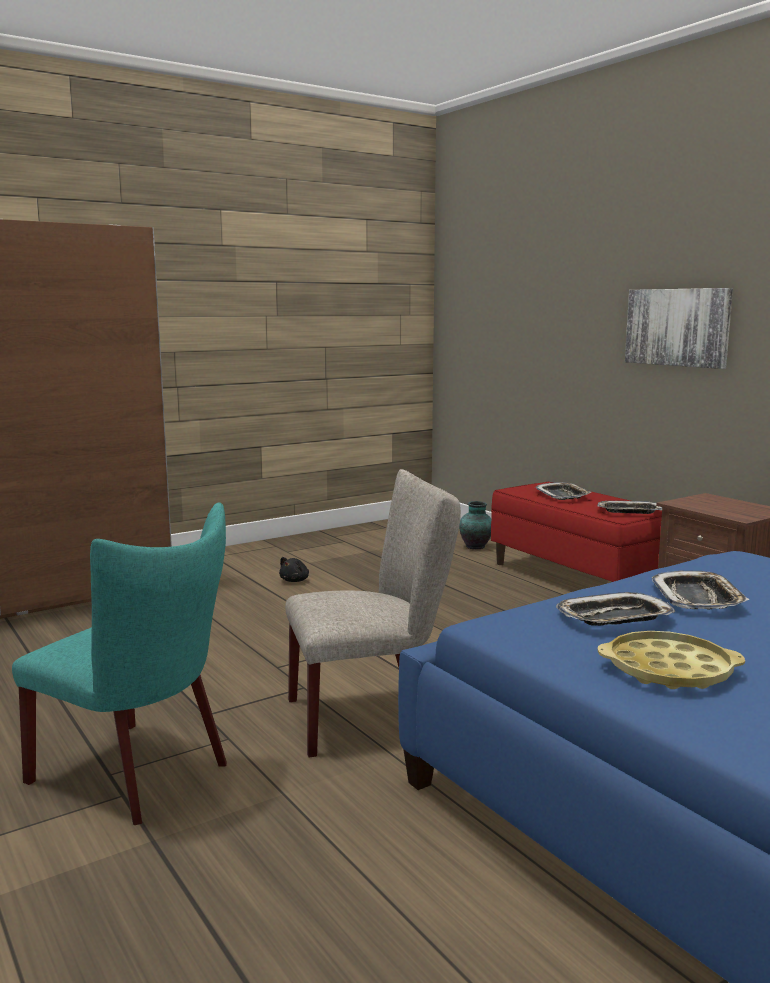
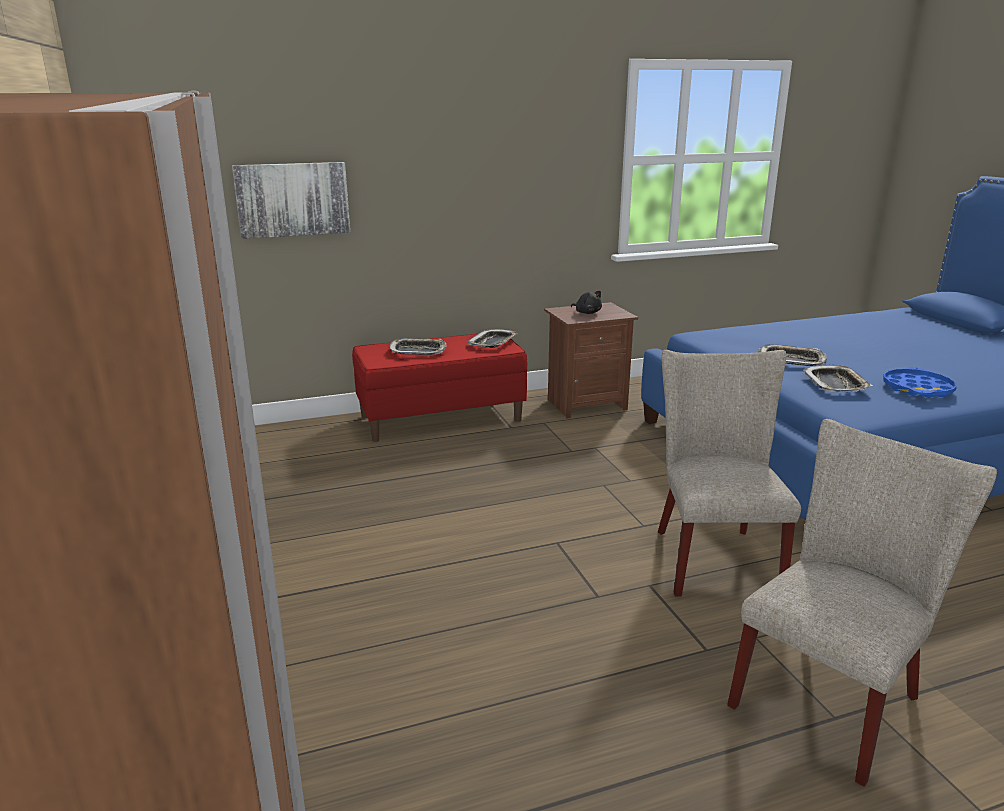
camera: 75 degrees left, 10 degrees up
turquoise chair [12,502,227,825] -> beige chair [727,419,997,787]
black plush toy [279,557,309,582] -> black plush toy moved to [571,291,602,314]
vase [459,501,491,549] -> none
yellow tray [598,631,745,689] -> blue tray [883,367,957,398]
picture [625,288,733,369] -> picture moved to [232,162,350,239]

